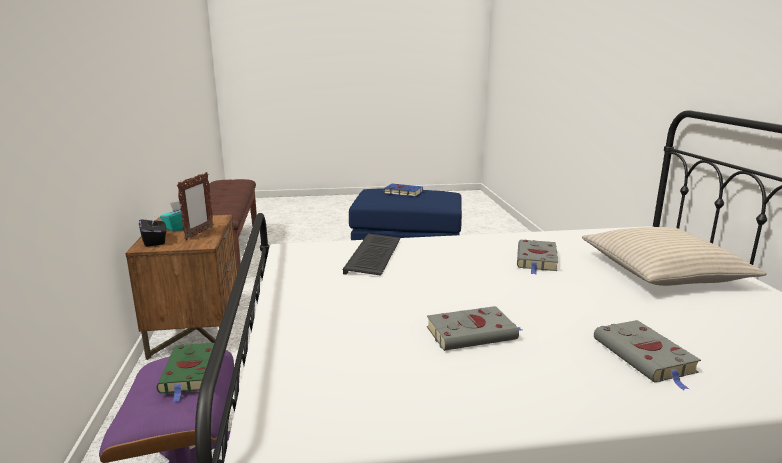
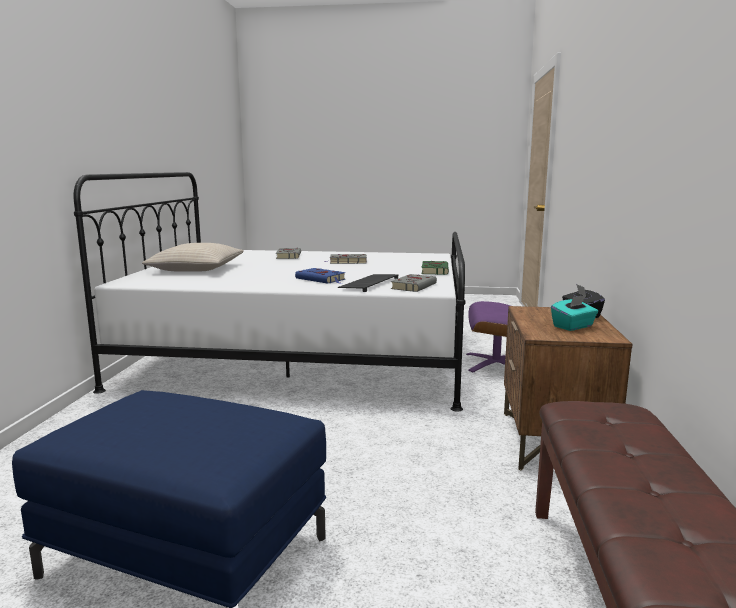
camera: 165 degrees left, 5 degrees down
green book [156,343,214,402] -> green book moved to [422,261,449,275]
picture frame [177,172,214,240] -> none
blue book [382,184,423,197] -> blue book moved to [295,268,346,284]
grey book [517,239,558,275] -> grey book moved to [391,274,437,292]

